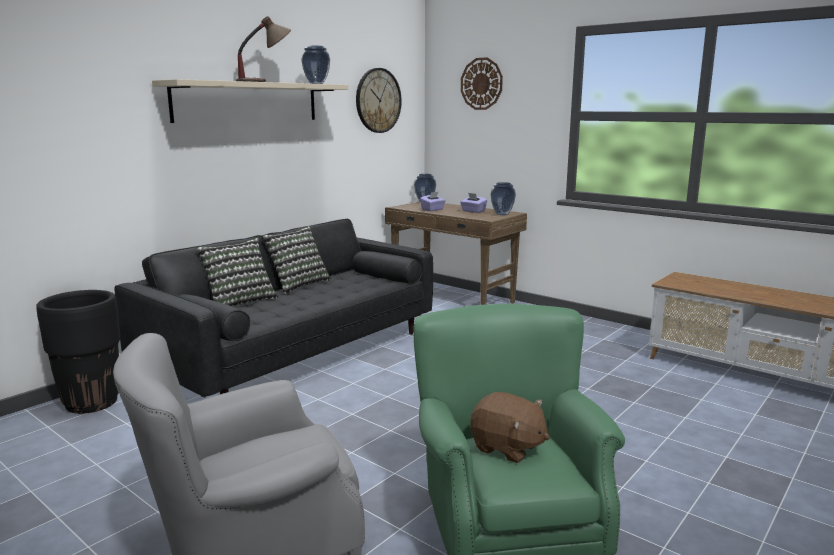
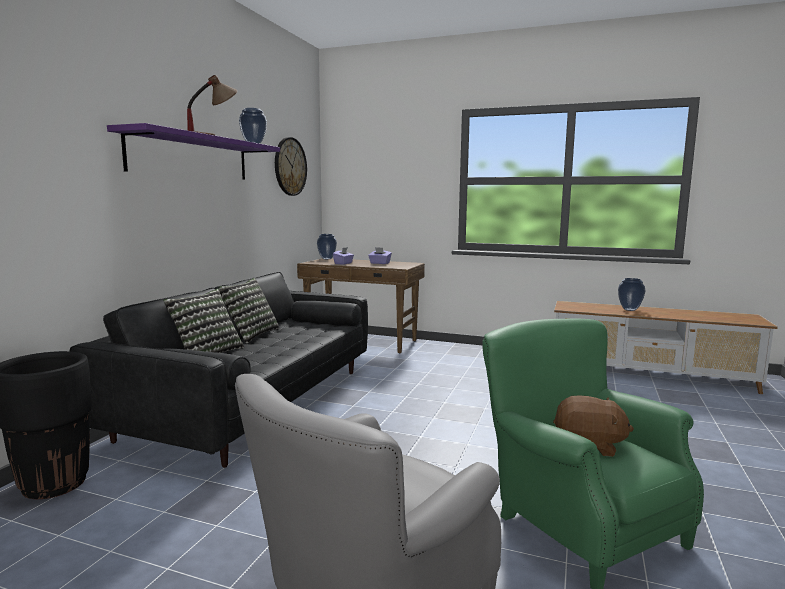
camera: 20 degrees left, 5 degrees down
beige shelf [152,79,348,123] -> purple shelf [107,123,280,180]
wall clock [461,57,503,110] -> none
vase [491,182,516,215] -> vase moved to [618,278,645,311]

